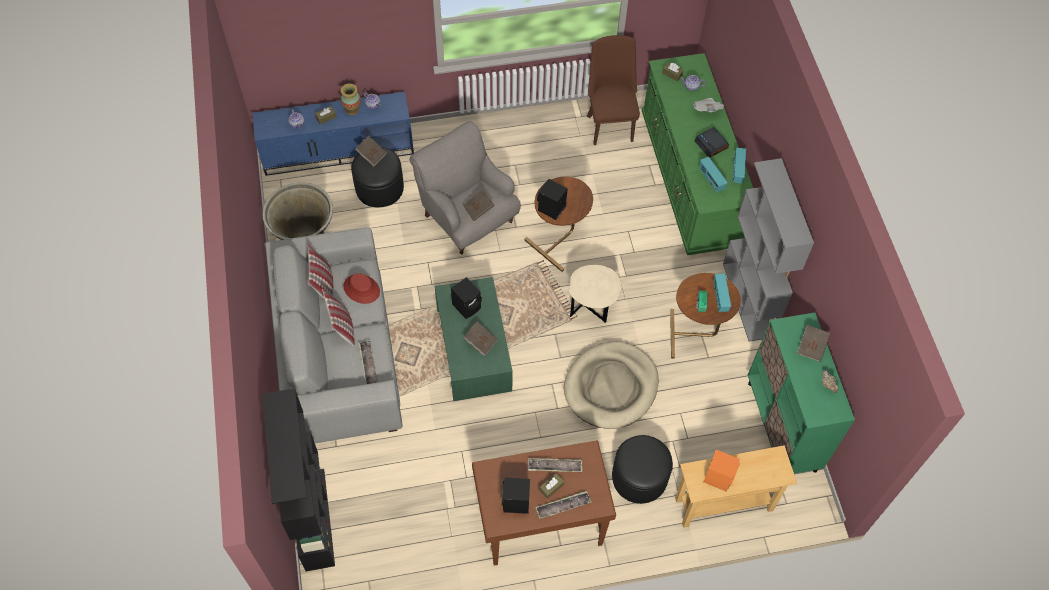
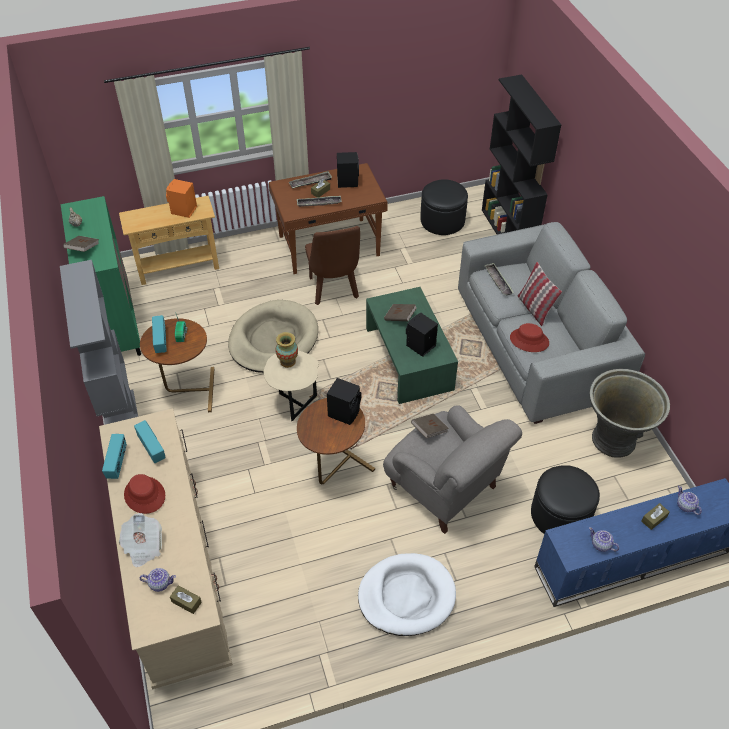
camera: 175 degrees right, 10 degrees down
pillow [308,245,333,299] -> none
vase [341,84,361,115] -> vase moved to [275,332,298,368]
brown book [355,136,387,166] -> none
brown chair [587,35,640,145] -> brown chair moved to [305,226,360,305]
black ottoman [612,435,673,504] -> black ottoman moved to [420,179,468,235]
green dresser [642,53,753,255] -> beige dresser [99,409,233,689]
alarm clock [695,127,729,157] -> red hat [124,474,165,514]
none -> white dog bed [358,553,456,636]

